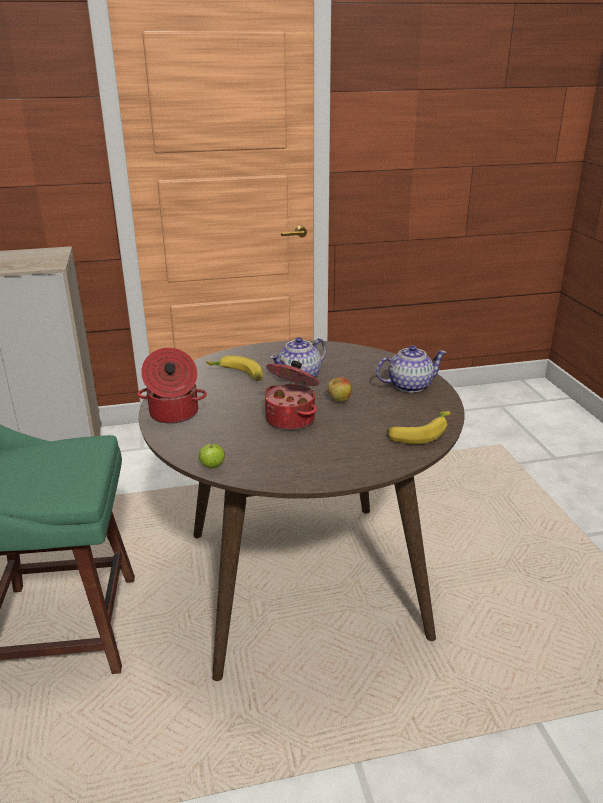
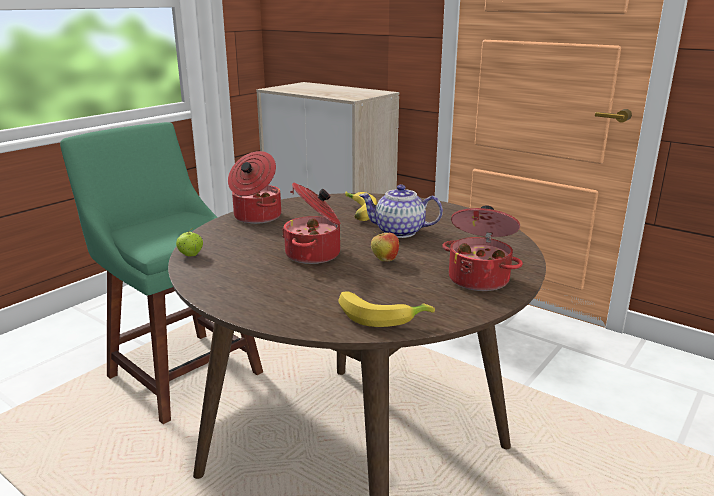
camera: 50 degrees right, 5 degrees down
teapot [376,345,447,393] -> cooking pot [442,205,523,291]

